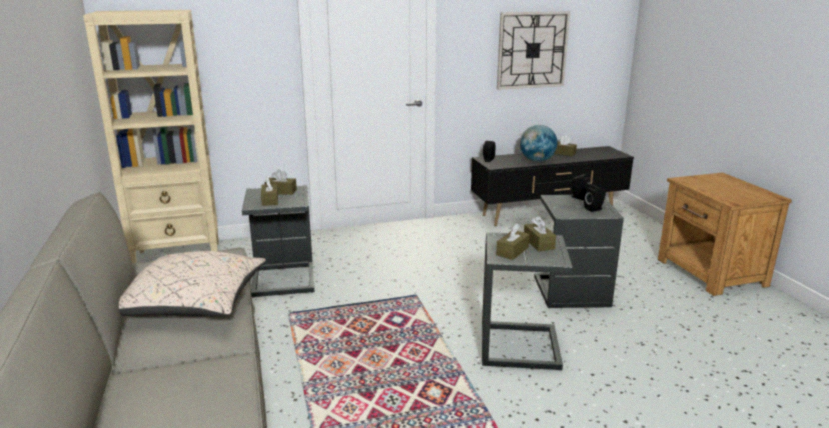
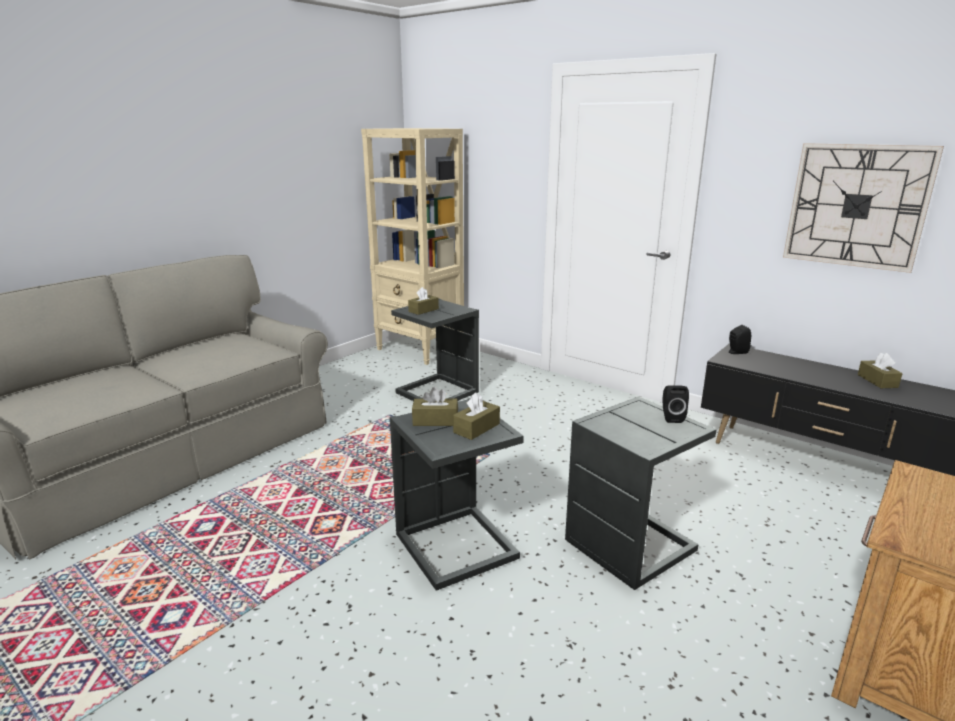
camera: 55 degrees right, 0 degrees up
beige pillow [119,251,266,317] -> none
brown tissue box [265,169,297,195] -> none
globe [520,125,557,162] -> none
black speaker [584,184,606,212] -> none

